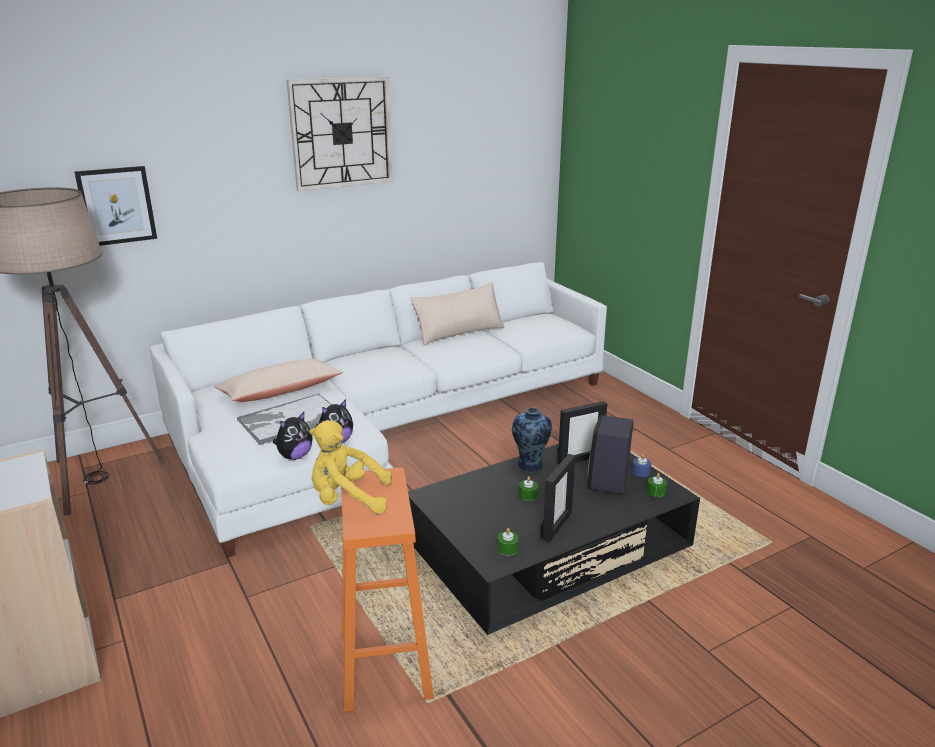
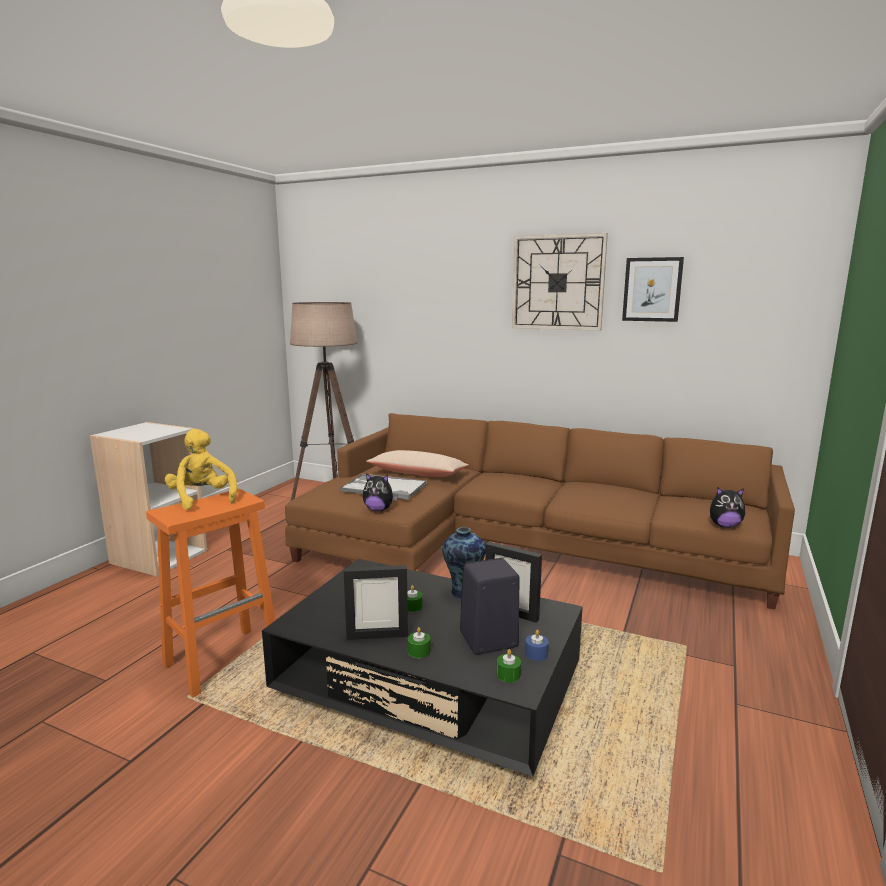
camera: 55 degrees right, 10 degrees down
picture [74,166,157,246] -> picture moved to [622,257,684,322]
white sofa [149,262,607,558] -> brown sofa [285,413,795,609]
plush toy [273,412,313,460] -> plush toy moved to [710,488,745,528]
beige pillow [411,282,504,346] -> none
green candle [497,528,519,555] -> green candle moved to [408,627,430,658]

